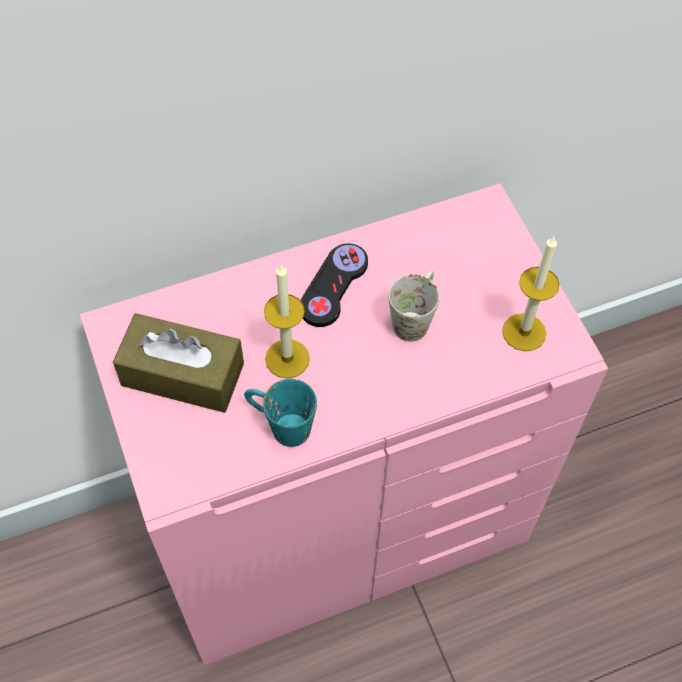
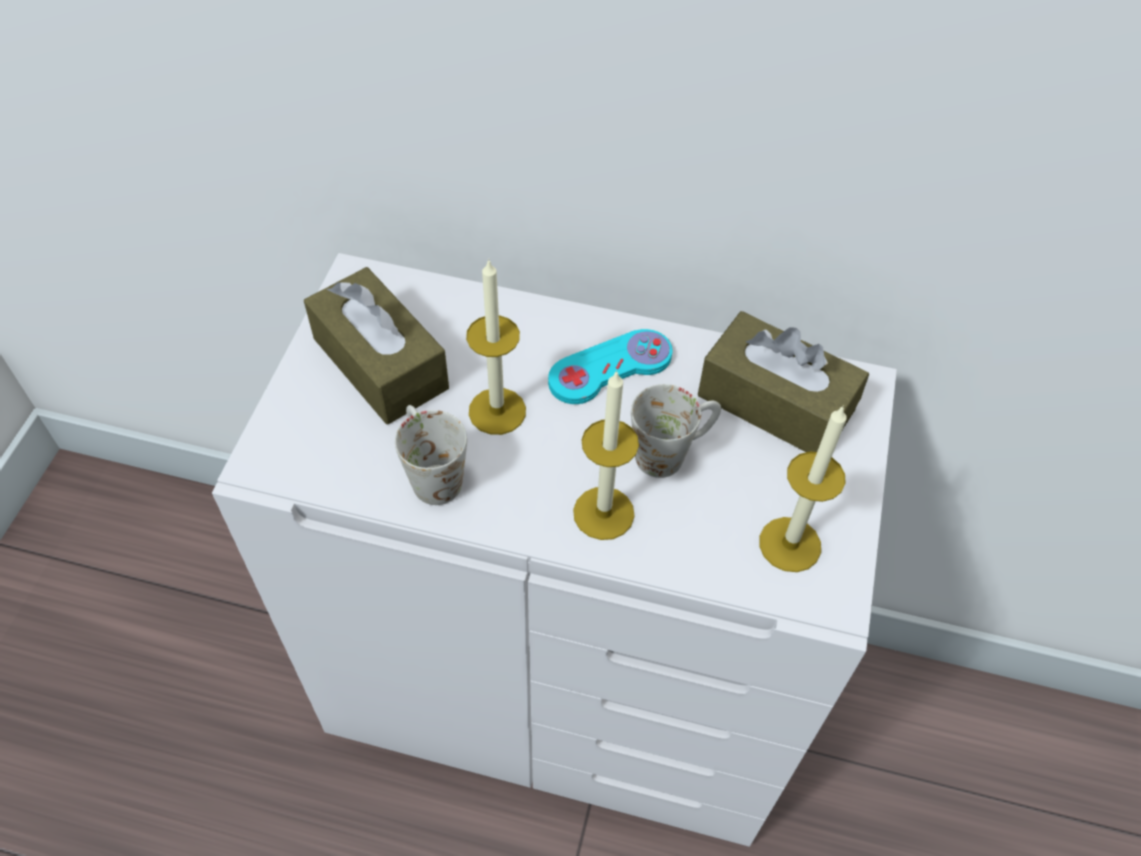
camera: 35 degrees right, 5 degrees down
pink dresser [80,183,608,665] -> white dresser [212,253,897,847]
turquoise mug [244,379,317,447] -> white mug [395,405,467,505]
black game controller [301,243,368,327] -> turquoise game controller [548,329,673,404]
none -> candle [573,370,639,540]
none -> brown tissue box [698,311,869,452]

